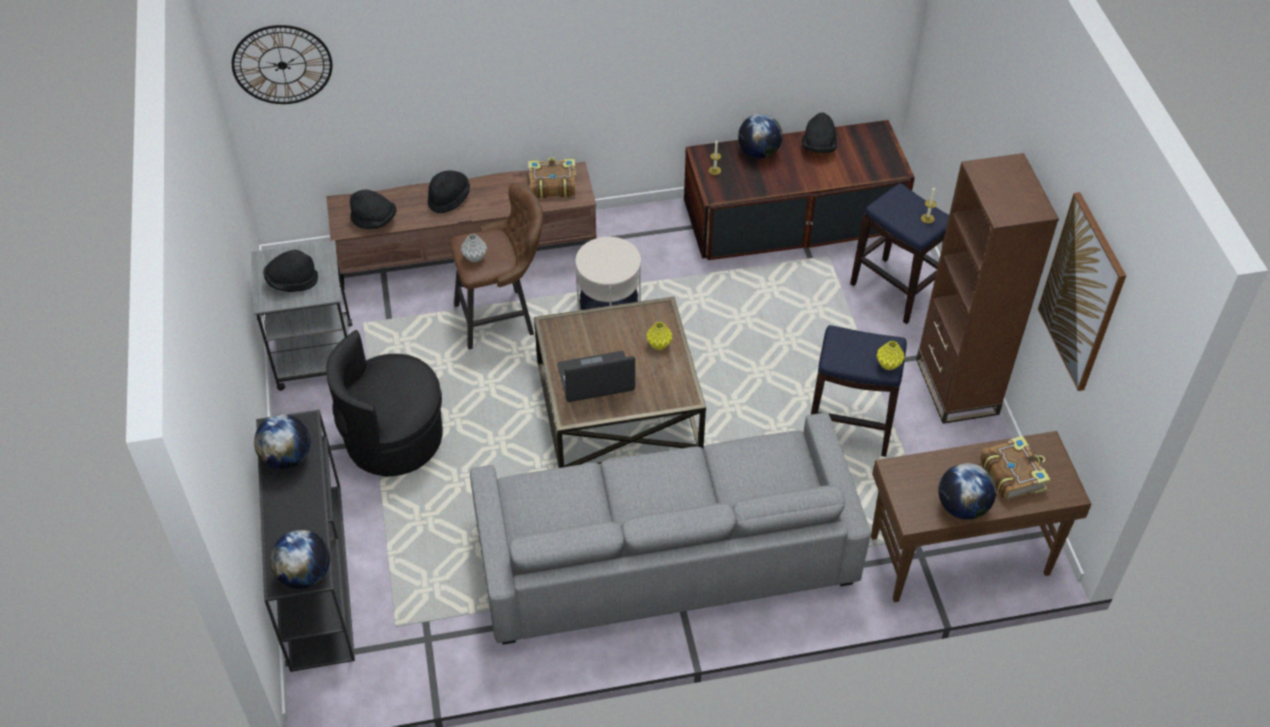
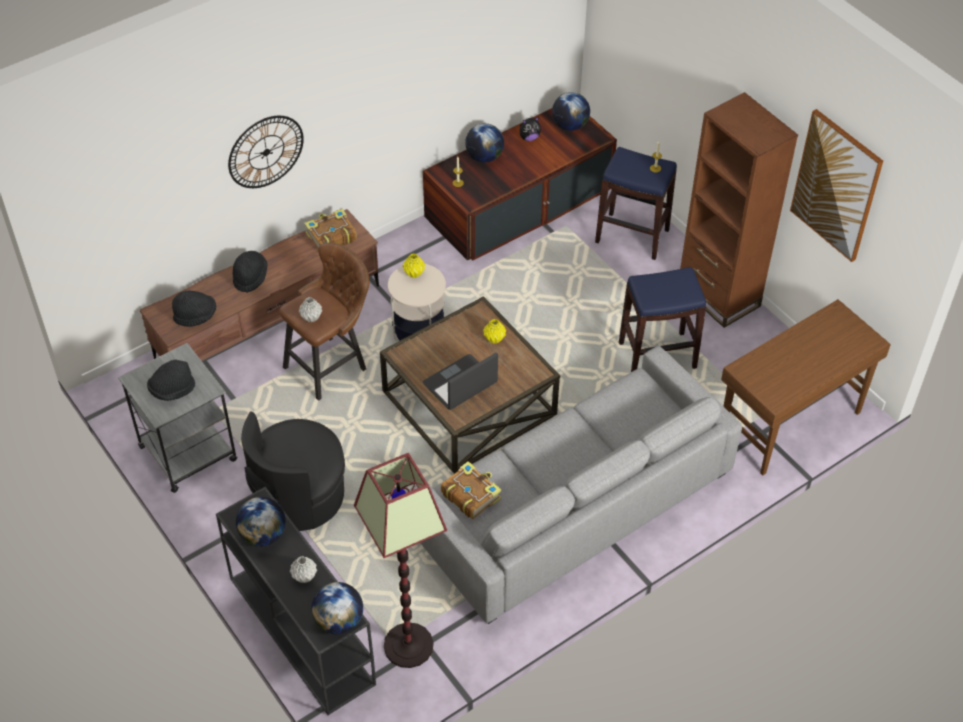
camera: 25 degrees left, 0 degrees up
wall clock [232,25,332,104] -> wall clock moved to [228,116,304,188]
black hat [802,113,837,153] -> plush toy [519,117,541,141]
yellow vase [876,341,905,371] -> yellow vase moved to [403,253,425,278]
globe [938,463,996,520] -> globe moved to [552,92,590,131]
book [980,436,1051,501] -> book moved to [441,461,501,519]
none -> grey vase [290,556,317,583]
none -> floor lamp [354,453,447,668]

